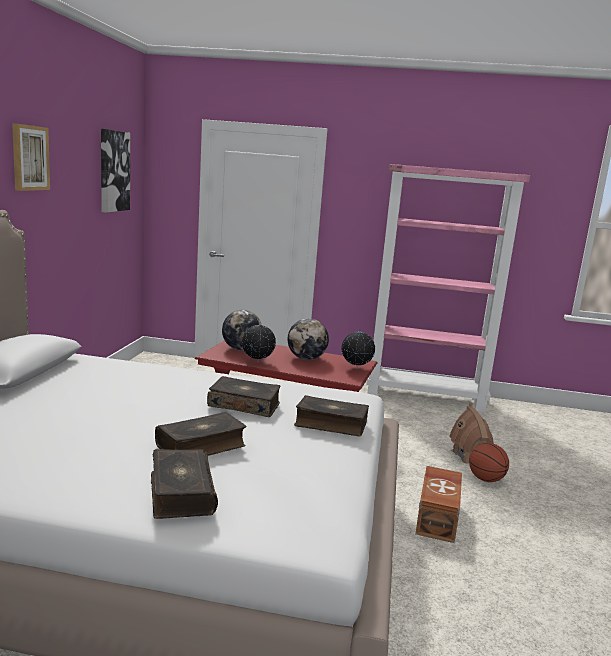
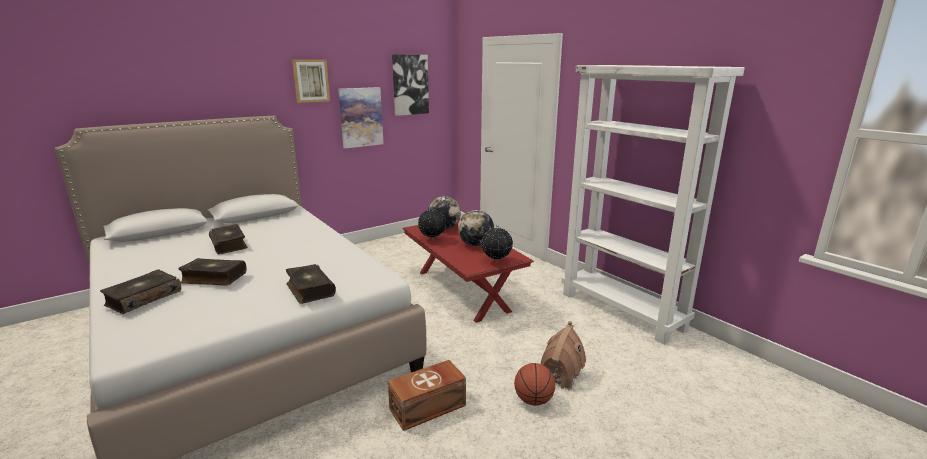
camera: 45 degrees right, 5 degrees up
book [207,376,281,417] -> book moved to [209,224,248,254]
pink bookcase [366,164,530,413] -> white bookcase [561,65,745,345]
none -> picture [338,87,384,148]

